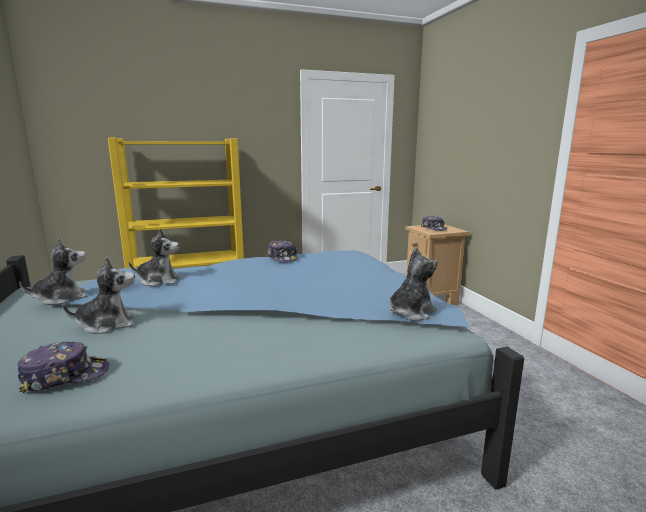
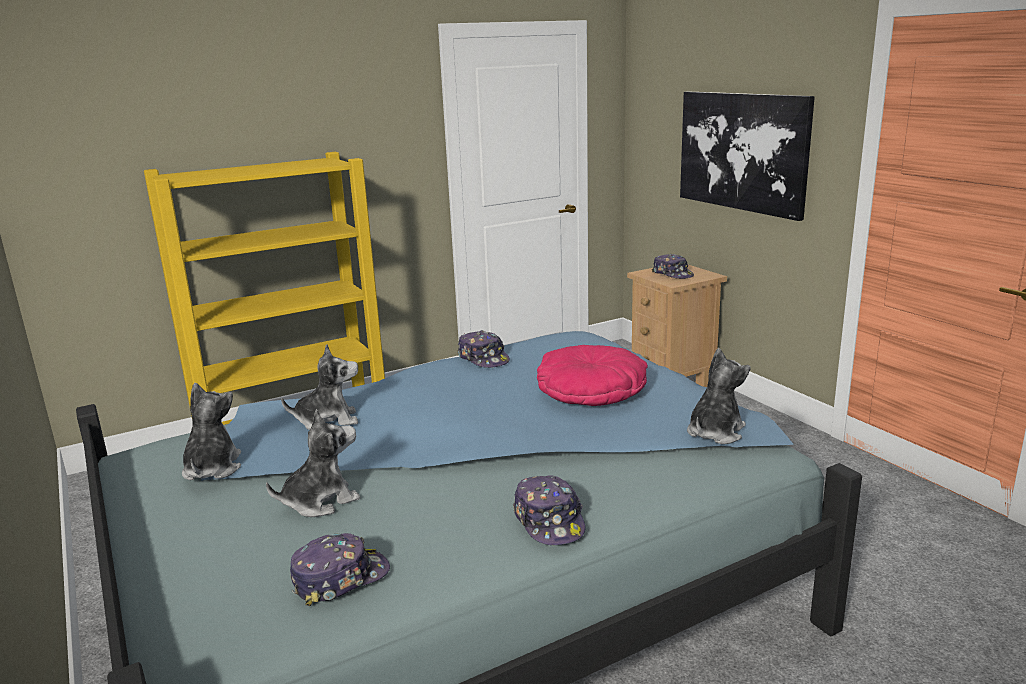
camera: 10 degrees left, 5 degrees up
plush toy [19,238,88,305] -> plush toy turned 45 degrees counterclockwise [182,383,241,480]
none -> cap [513,475,585,545]
none -> pink pillow [537,345,648,406]
none -> picture [680,91,815,221]

